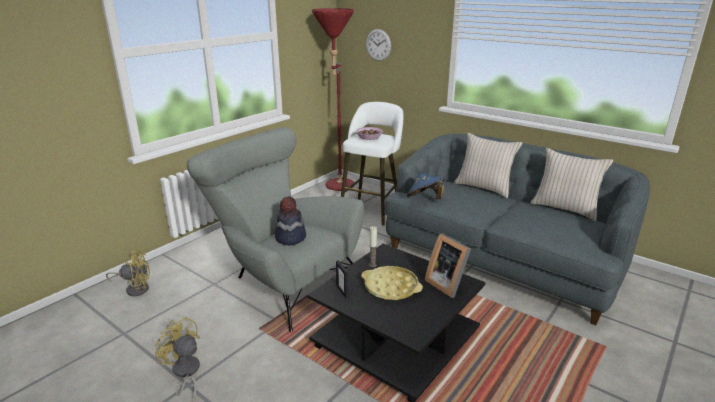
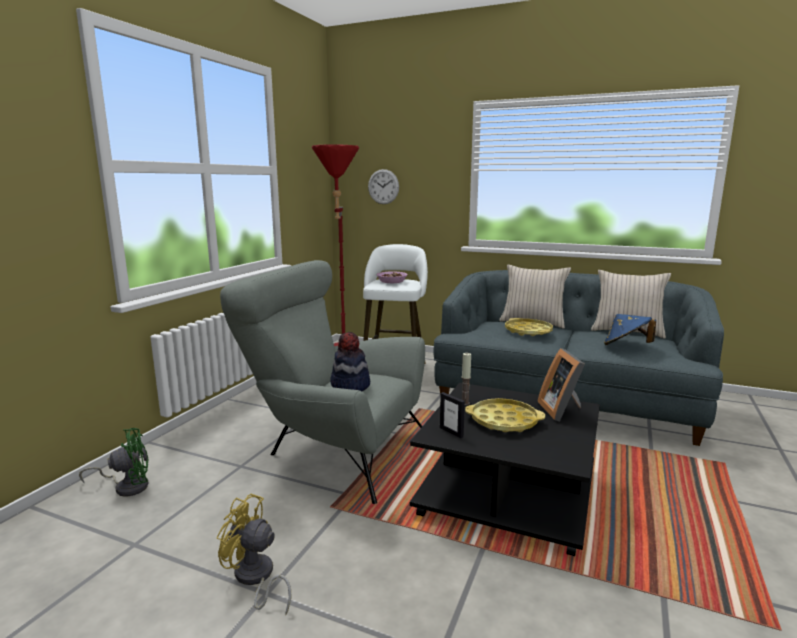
camera: 15 degrees left, 10 degrees down
yellow fan [106,250,150,296] -> green fan [79,428,149,497]
blue hat [407,173,445,199] -> blue hat moved to [604,314,656,345]
picture frame [425,233,471,298] -> picture frame turned 45 degrees clockwise [537,348,585,422]
none -> yellow tray [505,318,553,336]

